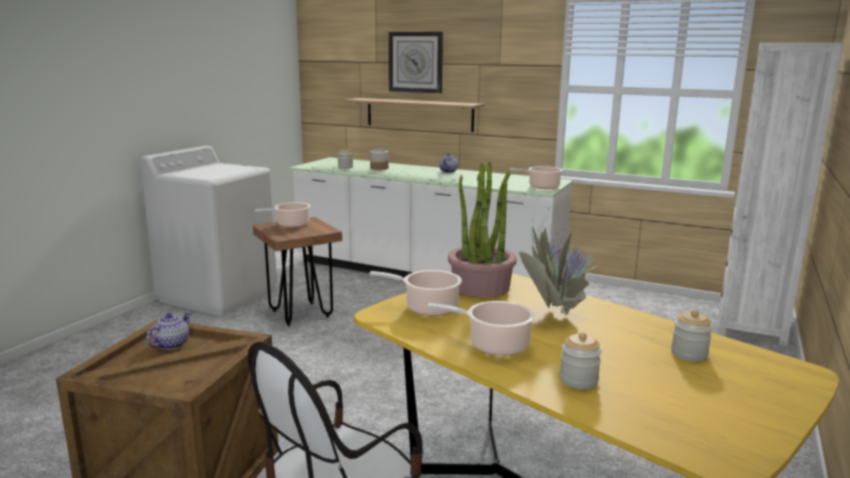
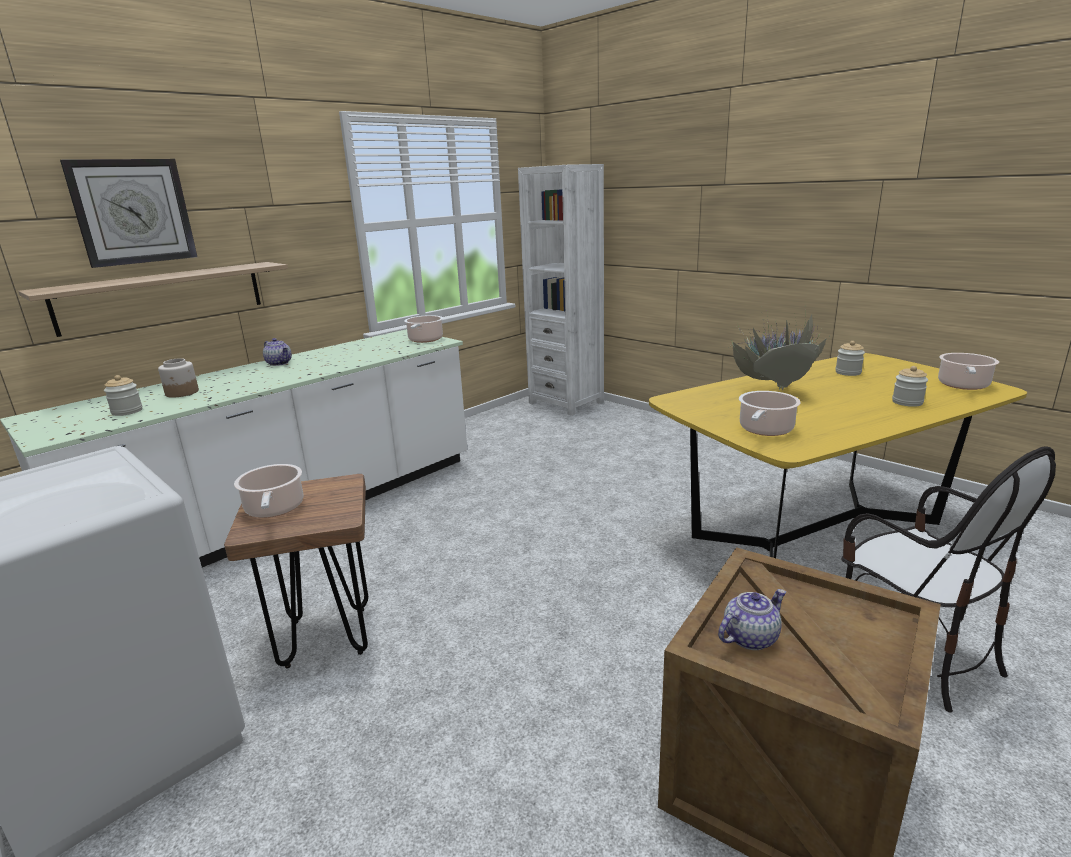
camera: 70 degrees left, 5 degrees up
teapot [146,312,192,350] -> teapot turned 105 degrees clockwise [718,589,786,650]
cooking pot [427,301,535,356] -> cooking pot moved to [938,353,999,390]
potted plant [448,162,517,297] -> none

